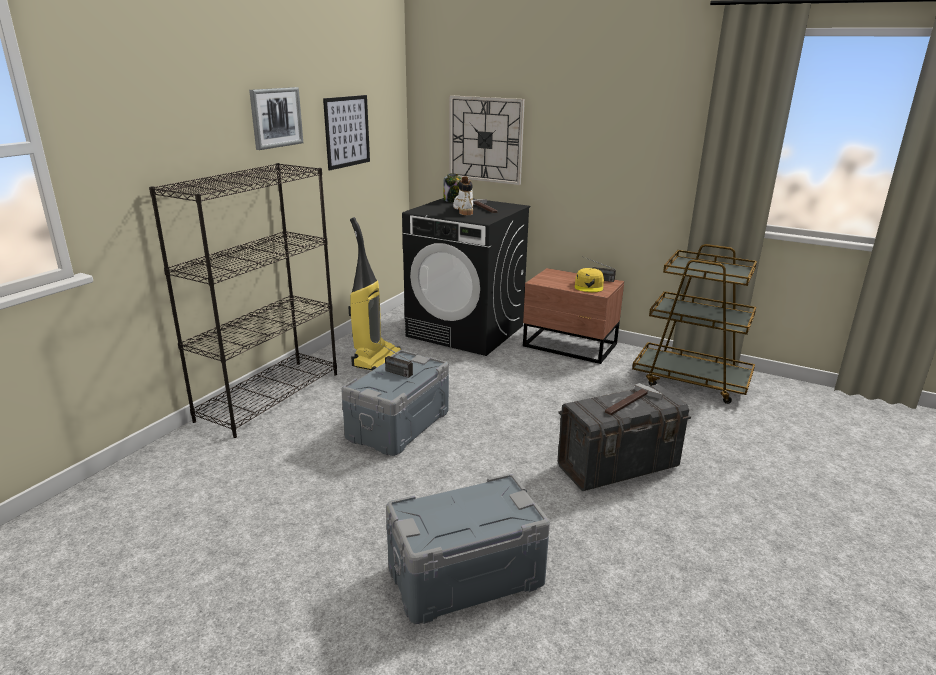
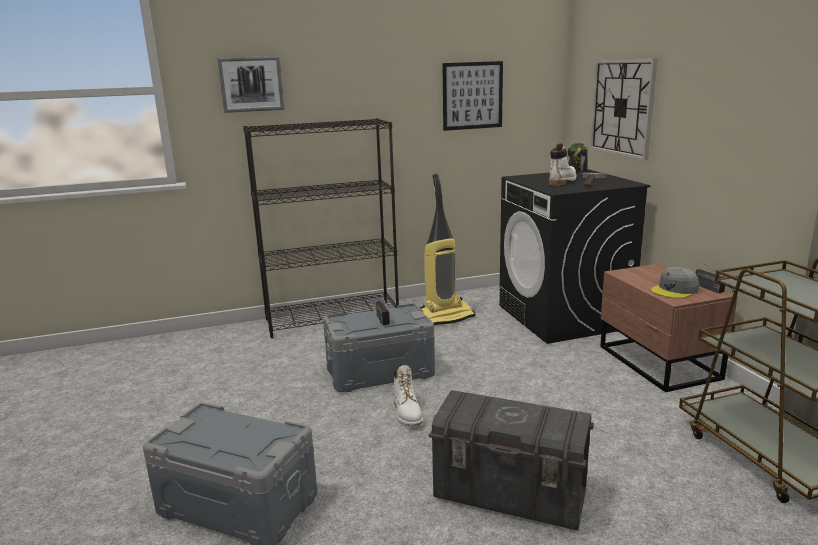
camera: 45 degrees right, 5 degrees down
picture [249,87,303,150] -> picture moved to [217,56,284,113]
yellow cap [575,268,604,292] -> grey cap [651,267,699,298]
hammer [605,383,663,415] -> none
none -> white boot [394,363,423,426]

